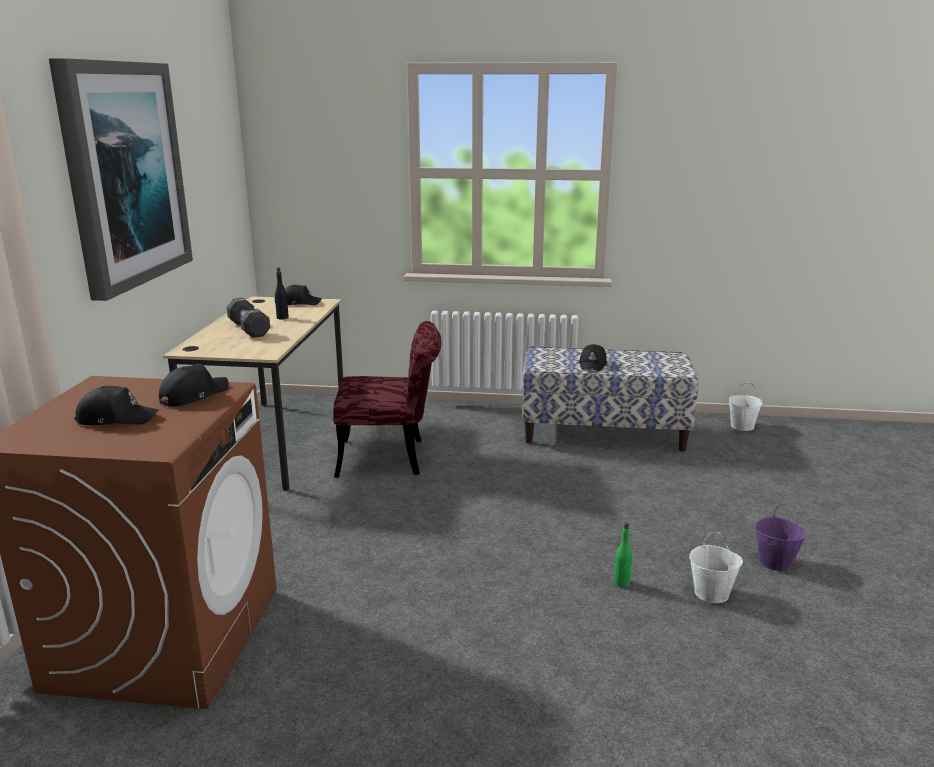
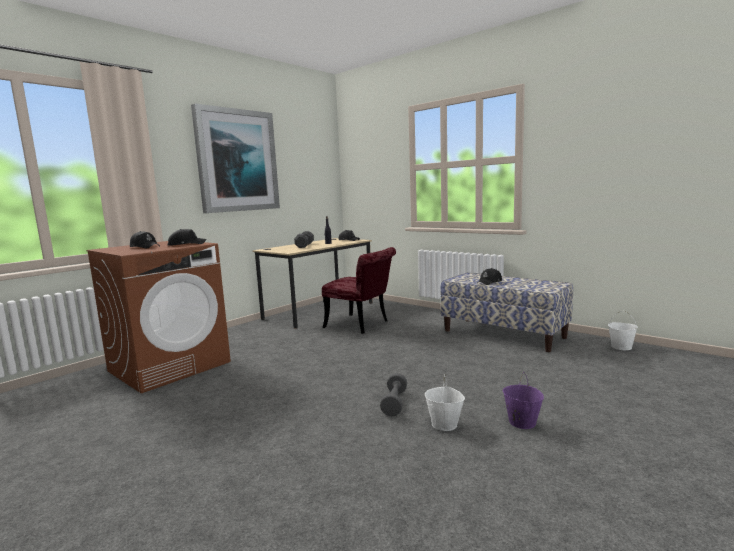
camera: 35 degrees right, 10 degrees down
green bottle [614,522,632,587] -> grey dumbbell [380,373,407,416]

